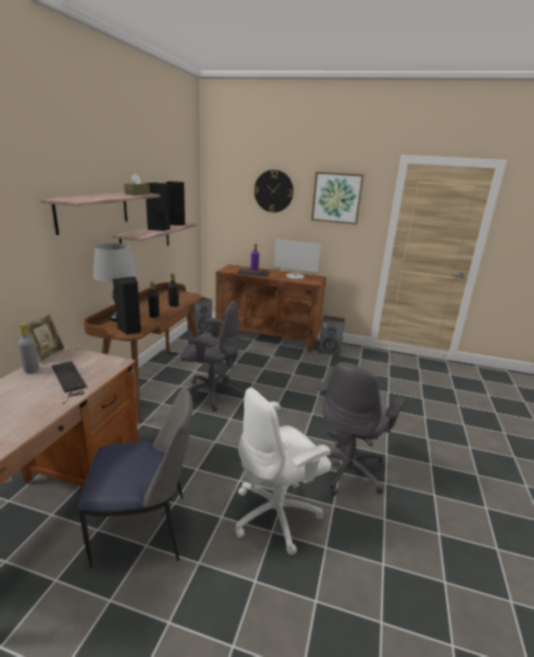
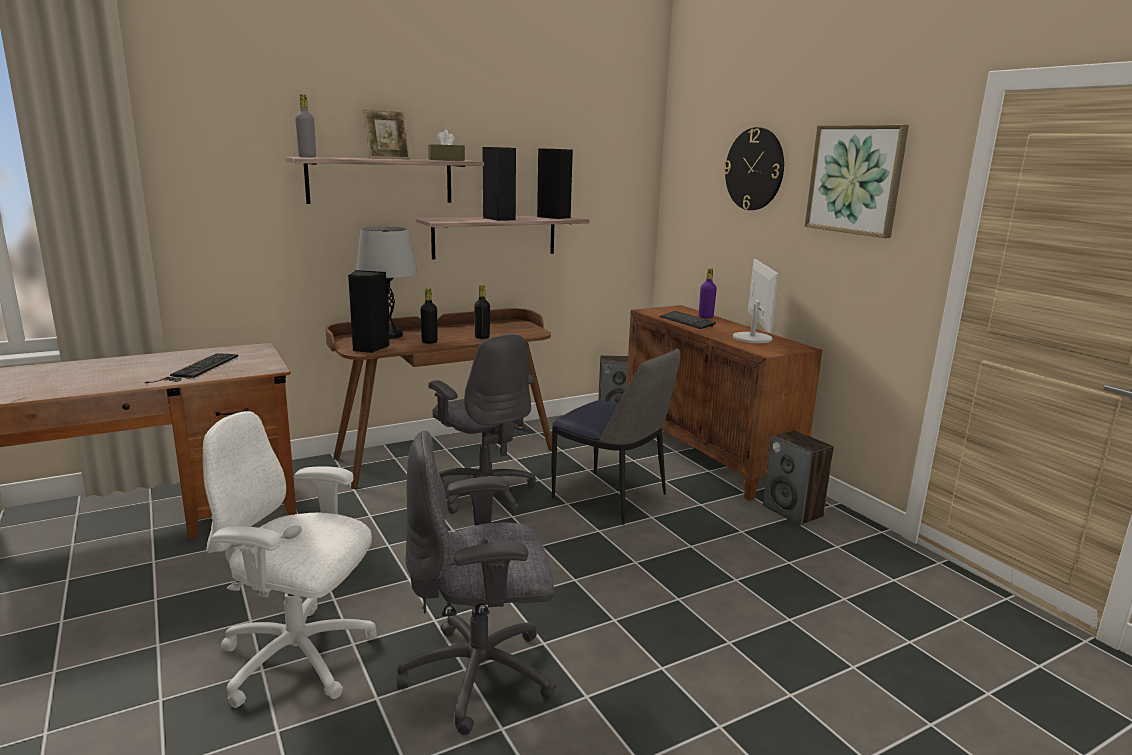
camera: 45 degrees right, 5 degrees down
grey bottle [18,324,39,374] -> grey bottle moved to [295,94,316,157]
picture frame [25,313,65,363] -> picture frame moved to [363,109,410,159]
chair [78,387,193,568] -> chair moved to [551,348,681,525]
monitor [274,239,321,279] -> monitor turned 150 degrees counterclockwise [733,259,779,343]

